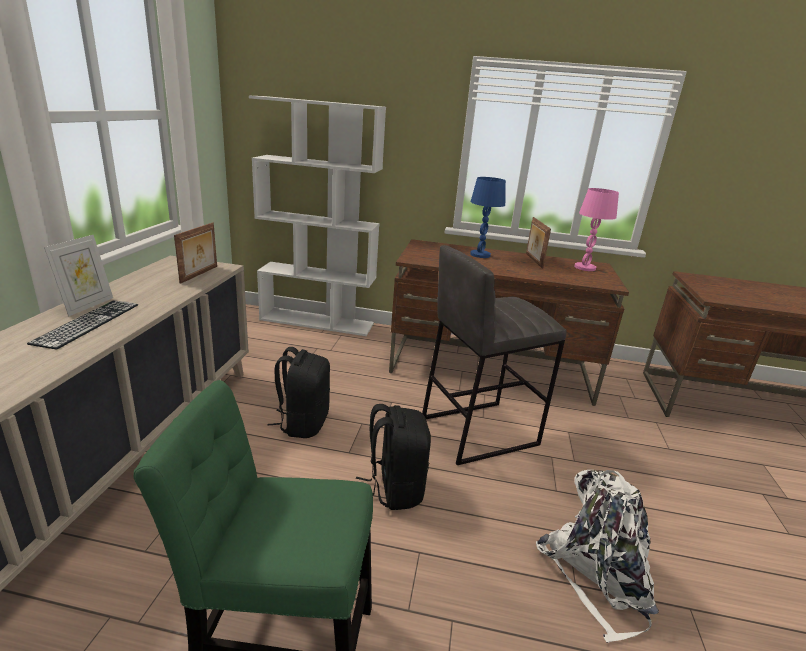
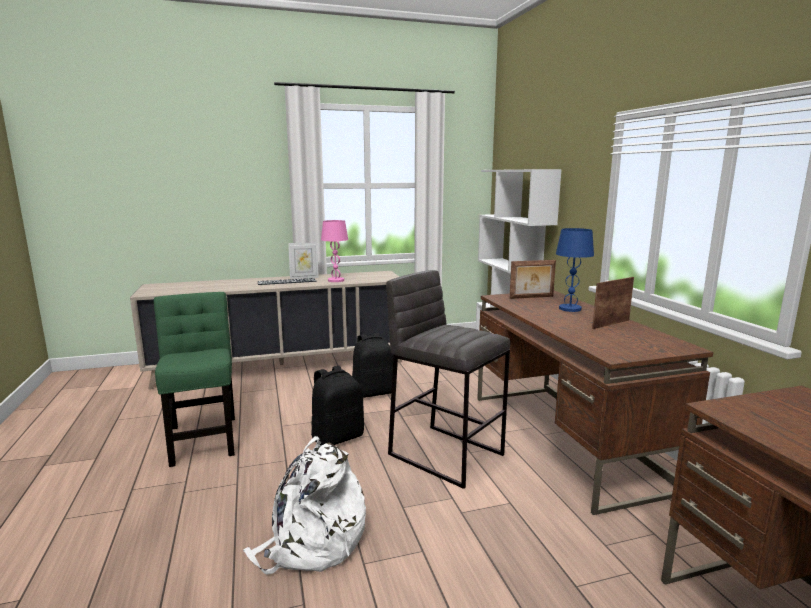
camera: 65 degrees right, 10 degrees down
picture frame [174,222,217,284] -> picture frame moved to [509,260,556,299]
pink table lamp [574,188,619,271] -> pink table lamp moved to [321,220,348,282]

